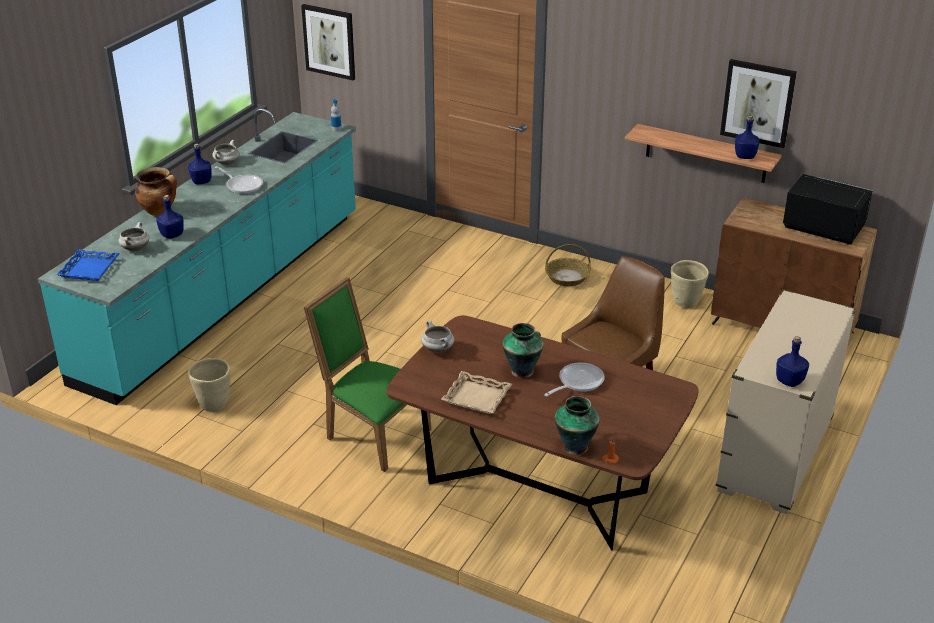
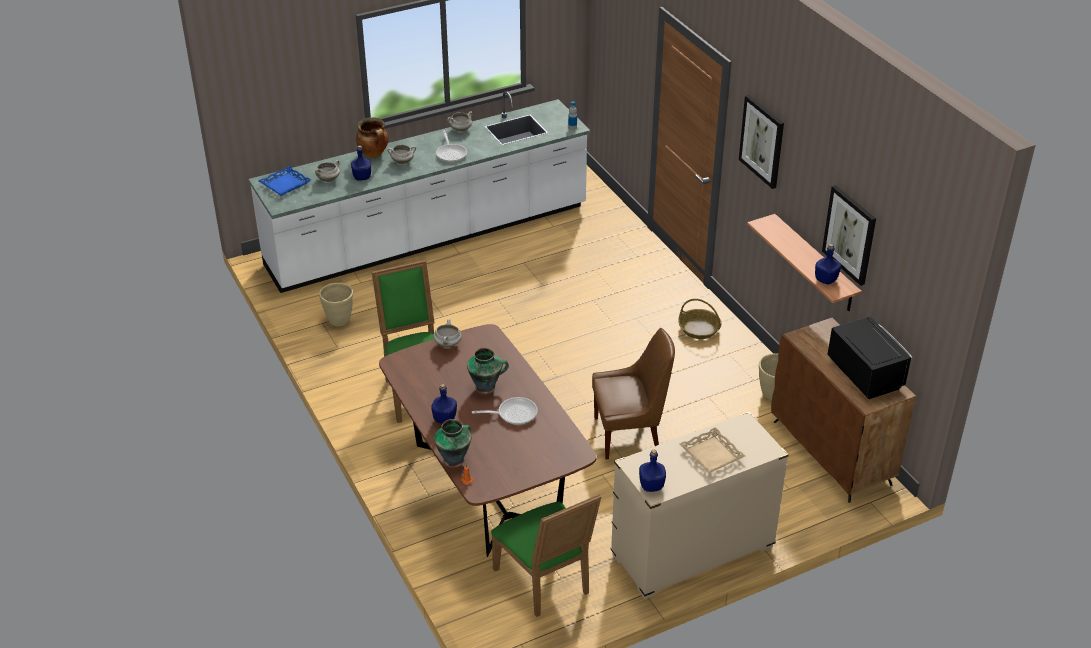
camera: 35 degrees right, 5 degrees up
turquoise counter [38,108,356,405] -> white counter [249,91,590,293]
blue bottle [188,144,212,184] -> blue bottle moved to [431,384,457,424]
picture [301,4,355,80] -> picture moved to [739,95,784,189]
beige tray [441,371,512,414] -> beige tray moved to [679,427,745,473]
none -> white cooking pot [387,145,416,164]
none -> green chair [491,494,601,617]

